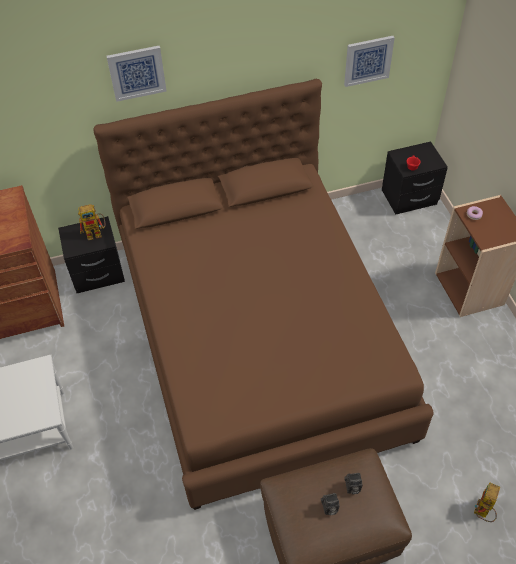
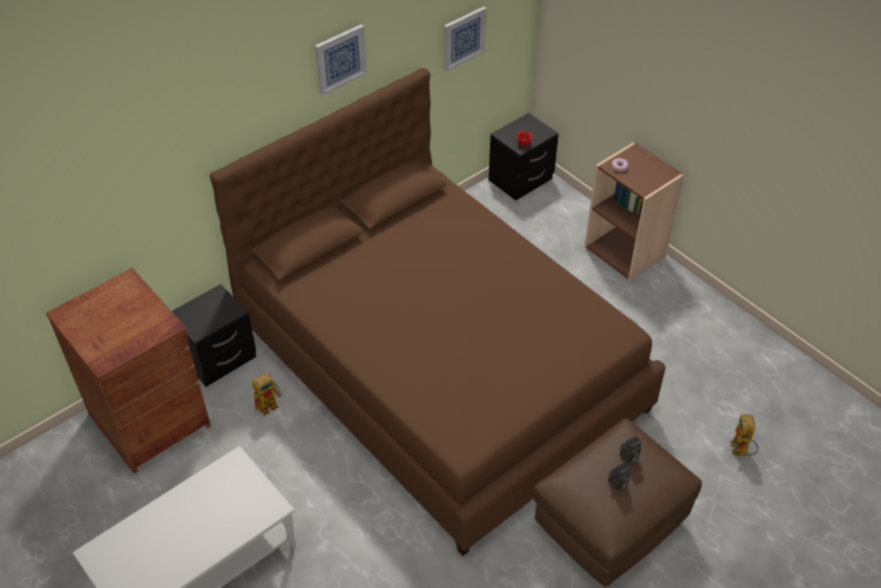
camera: 25 degrees left, 5 degrees down
toy robot [78,204,105,240] -> toy robot moved to [252,372,282,416]
picture [106,46,166,102] -> picture moved to [315,24,367,95]

